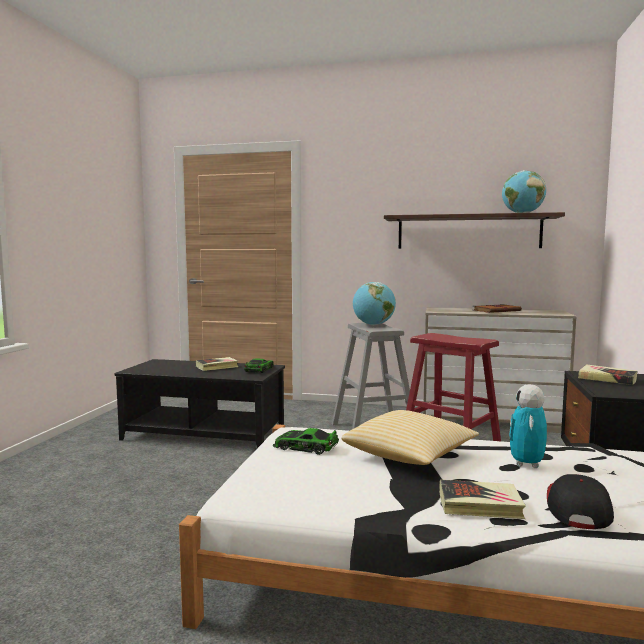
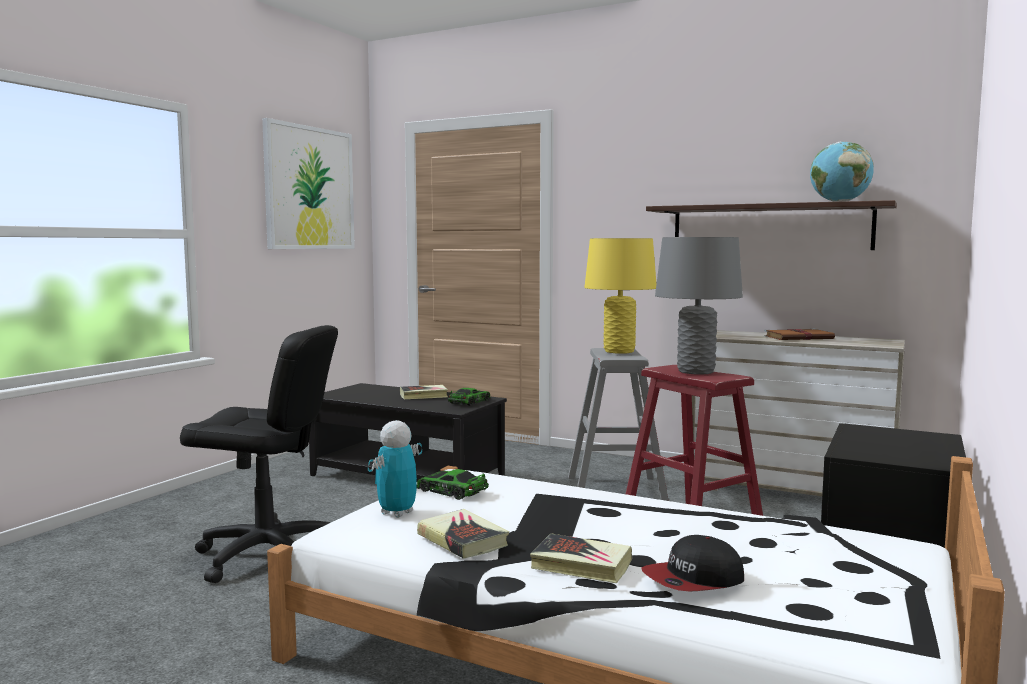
camera: 15 degrees right, 0 degrees up
pillow [341,410,479,465] -> none
globe [353,282,396,325] -> yellow table lamp [584,238,656,354]
toy robot [509,384,547,468] -> toy robot moved to [368,420,422,518]
cap [547,474,614,529] -> cap turned 150 degrees counterclockwise [641,535,744,591]
book [578,364,638,385] -> book moved to [417,509,509,559]
none -> black office chair [180,325,338,583]
none -> picture [262,118,355,249]
none -> grey table lamp [655,237,743,374]

